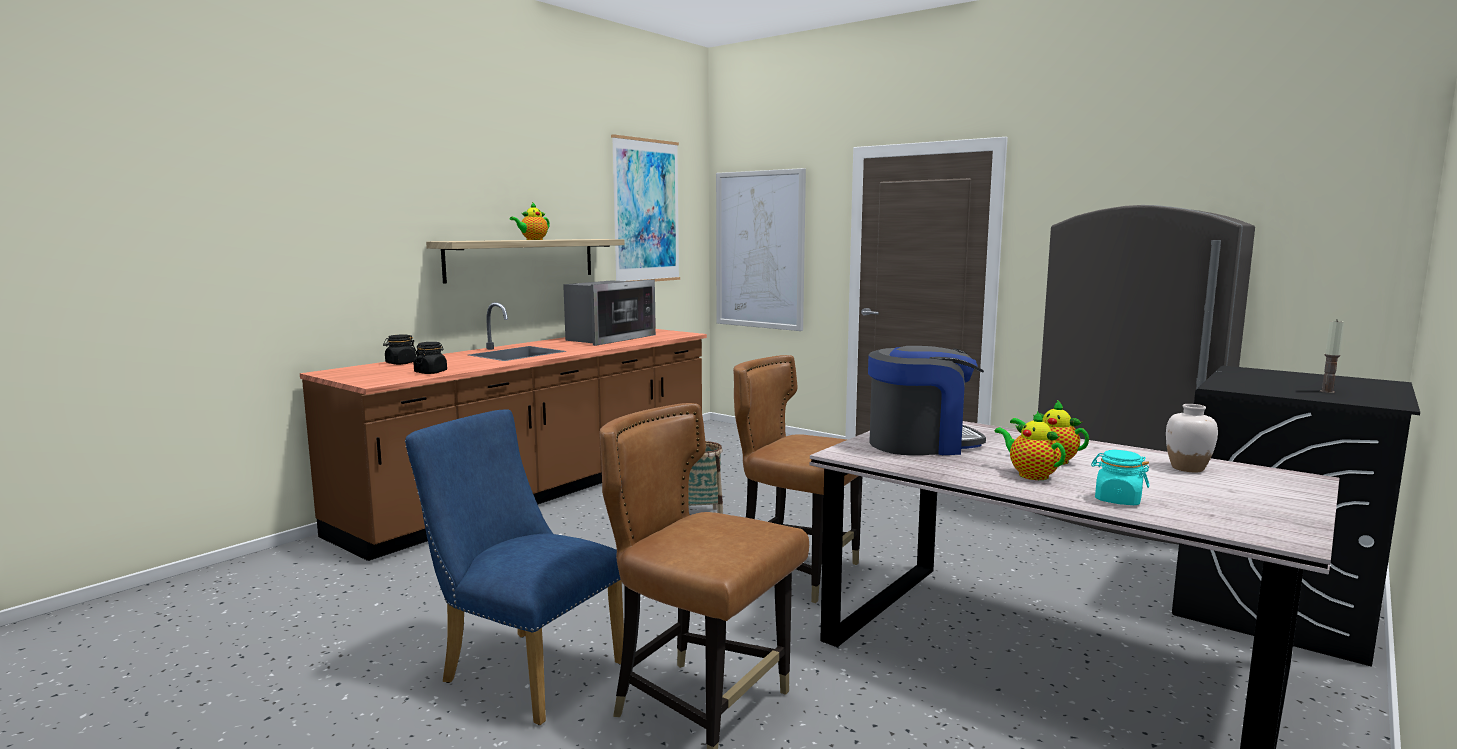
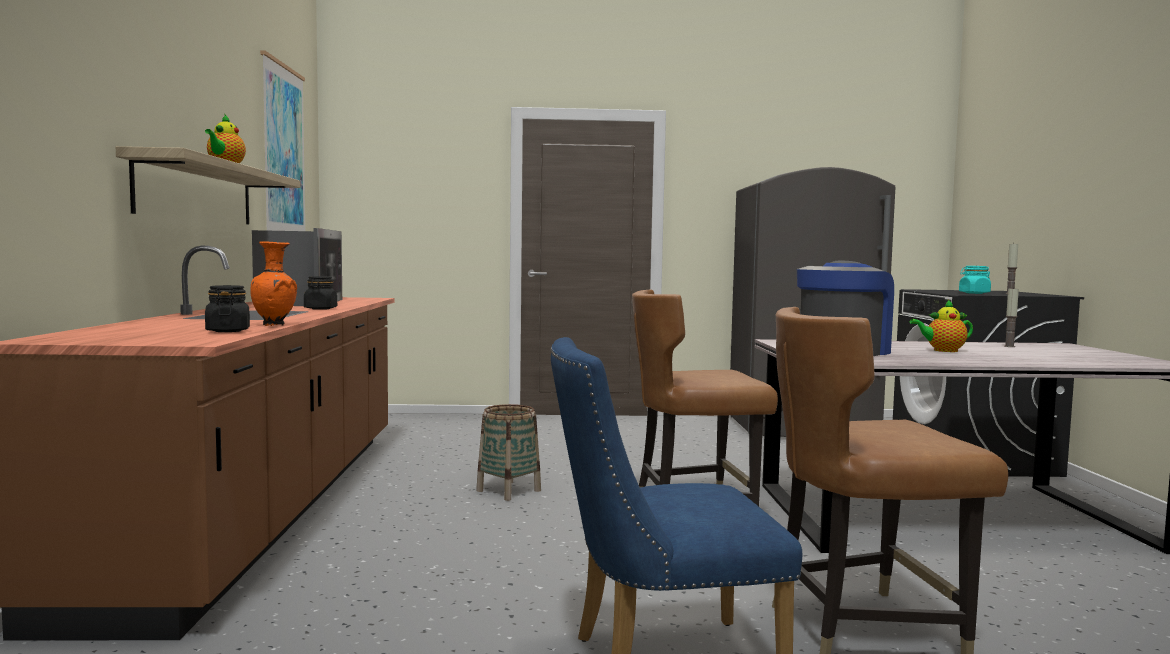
camera: 40 degrees left, 5 degrees down
black jar [383,335,416,365] -> black jar moved to [304,276,337,310]
picture [716,168,806,331] -> none
teapot [995,411,1066,480] -> none
turquoise jar [1091,450,1149,505] -> turquoise jar moved to [959,266,991,294]
white vase [1166,404,1218,472] -> candle [1004,287,1019,347]
none -> orange vase [250,241,297,326]

